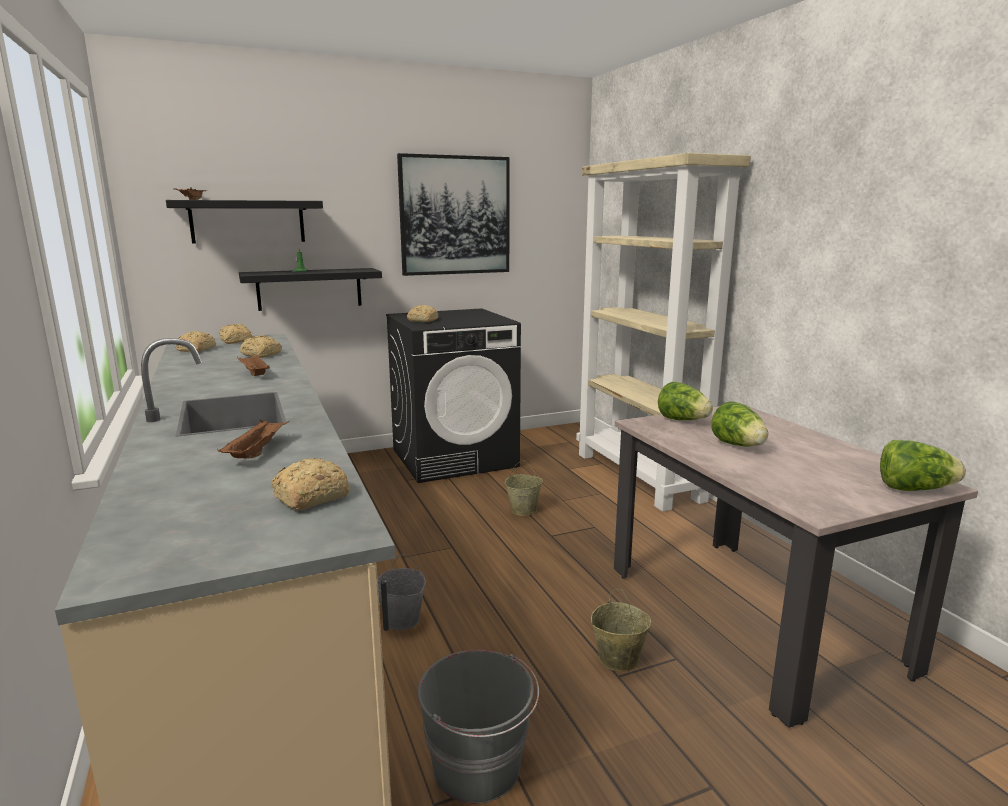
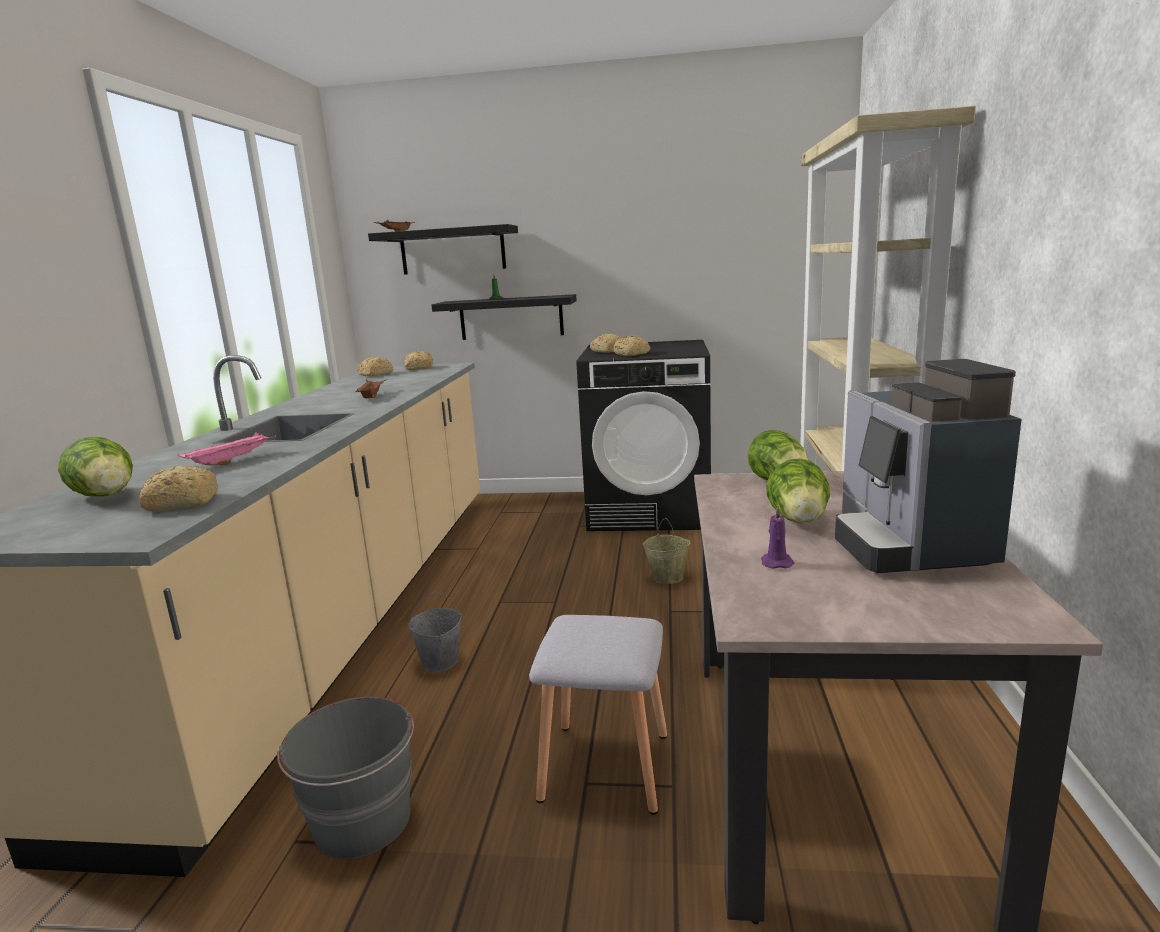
camera: 30 degrees right, 0 degrees up
brown tray [218,419,289,459] -> pink tray [177,432,276,466]
bread [240,335,282,358] -> bread moved to [613,335,650,356]
picture [397,153,510,276] -> none
beige bucket [591,588,651,672] -> grey stool [529,615,667,815]
lettuce [880,440,966,491] -> lettuce moved to [58,437,133,497]
none -> purple candle [761,506,794,568]
none -> coffee machine [835,359,1022,573]

